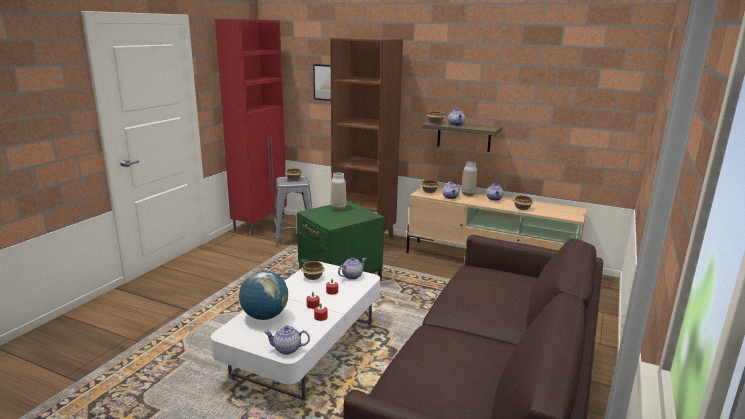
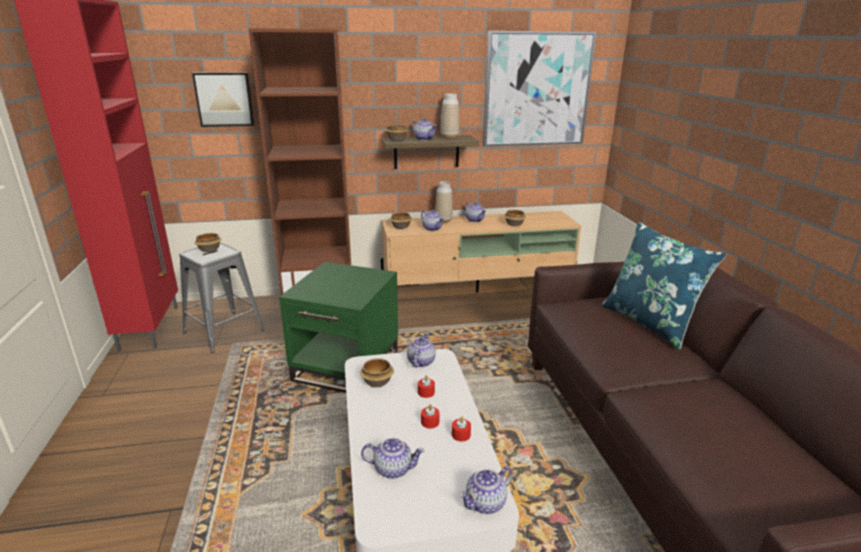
camera: 35 degrees left, 5 degrees up
globe [239,271,288,320] -> teapot [361,438,425,479]
vase [331,172,347,210] -> vase moved to [441,93,459,139]
none -> picture [483,31,596,146]
none -> blue pillow [601,222,727,350]

